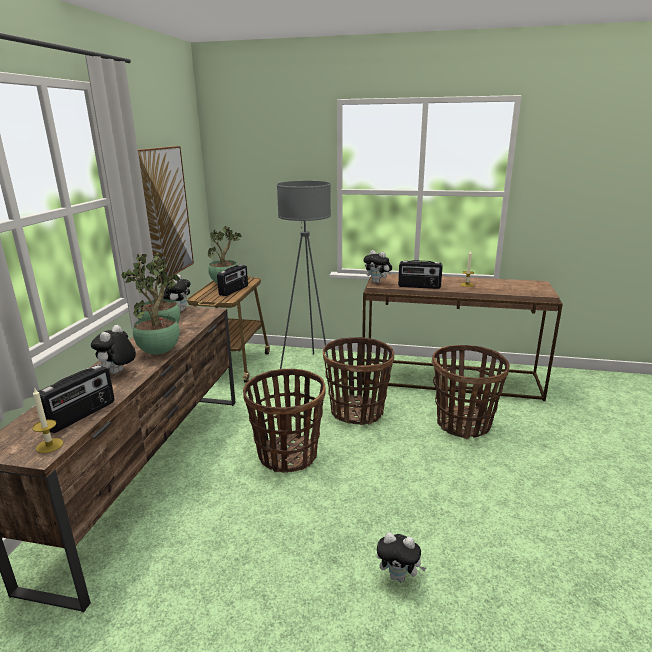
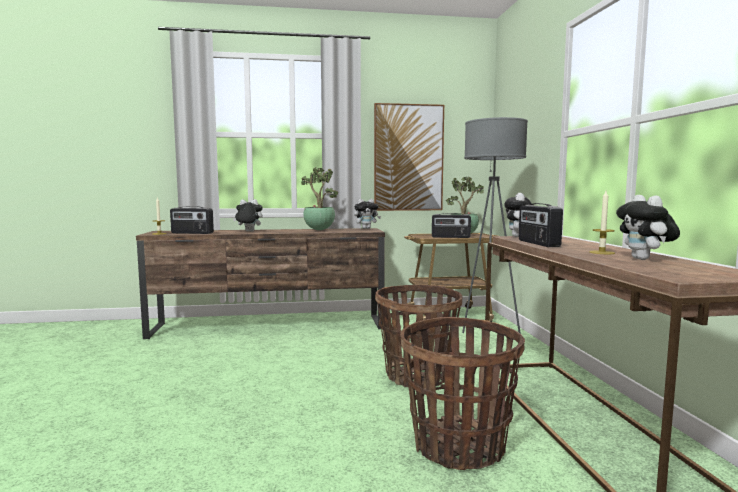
camera: 70 degrees right, 15 degrees down
potted plant [133,267,180,355] -> none
basket [243,369,326,473] -> none
plush toy [377,532,426,582] -> plush toy moved to [616,195,680,260]

